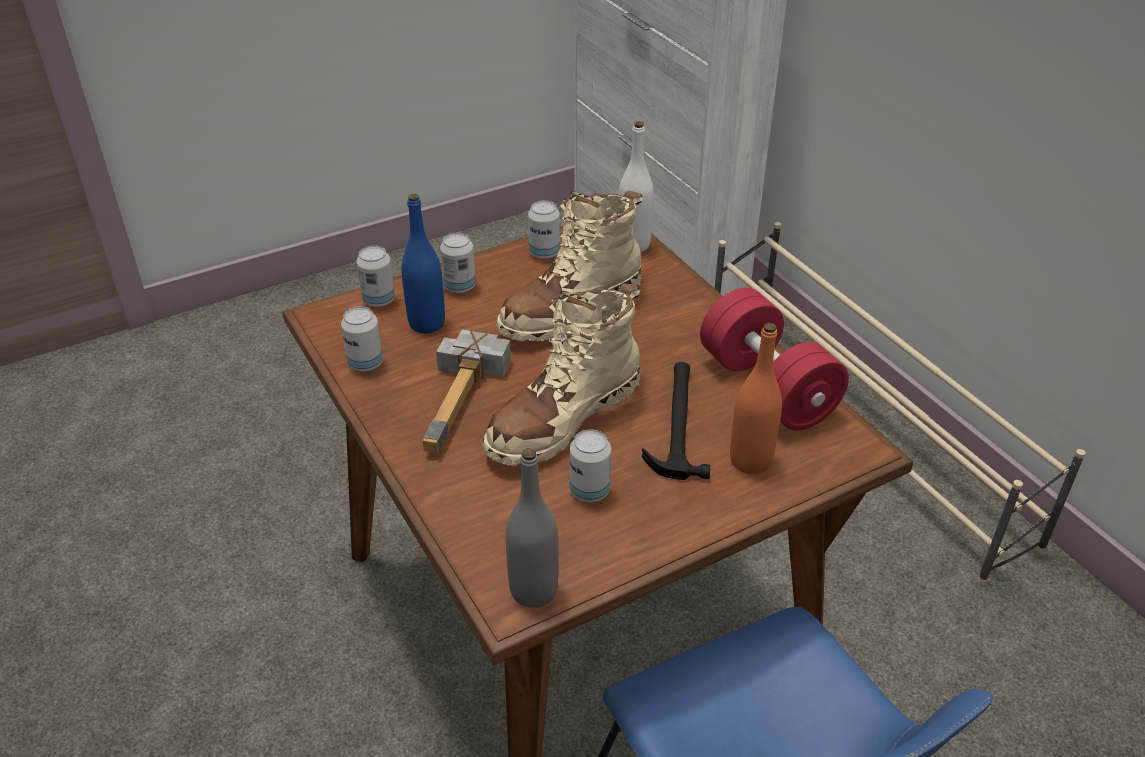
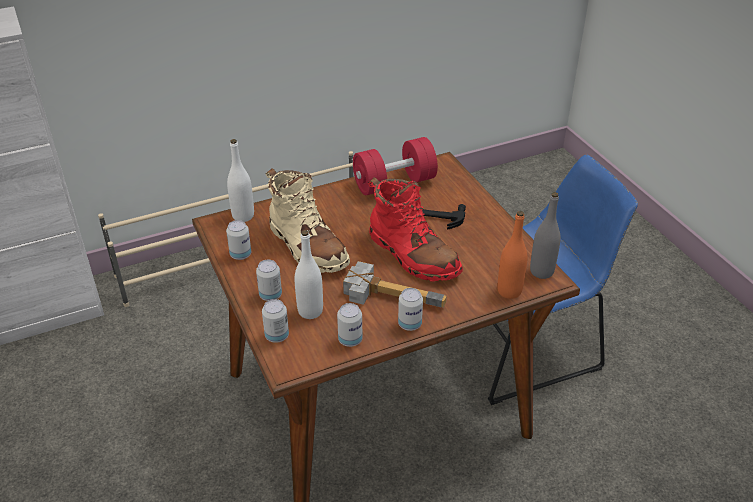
camera: 85 degrees left, 0 degrees up
blue bottle [402,194,445,333] -> white bottle [295,230,323,319]
beige boot [482,283,640,466] -> red boot [368,177,463,282]
can [570,429,611,502] -> can moved to [398,288,423,331]
orange bottle [730,323,782,474] -> orange bottle moved to [497,211,528,299]

